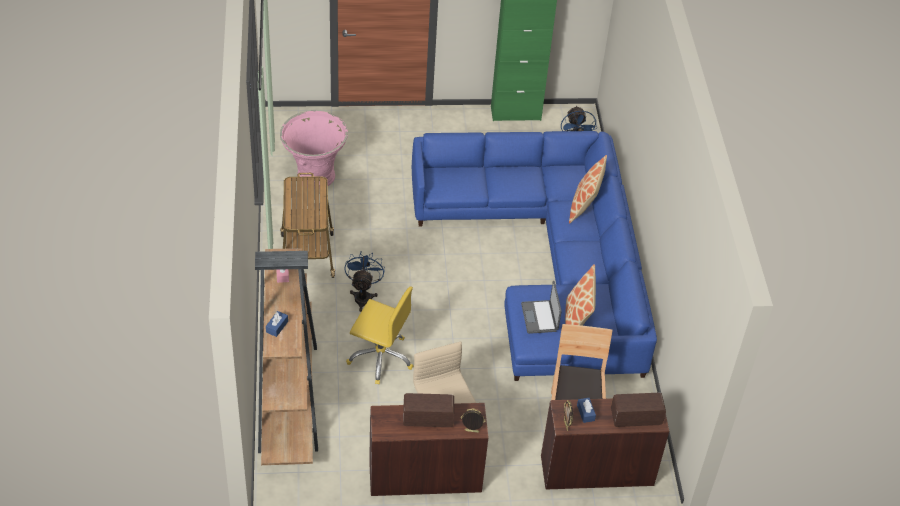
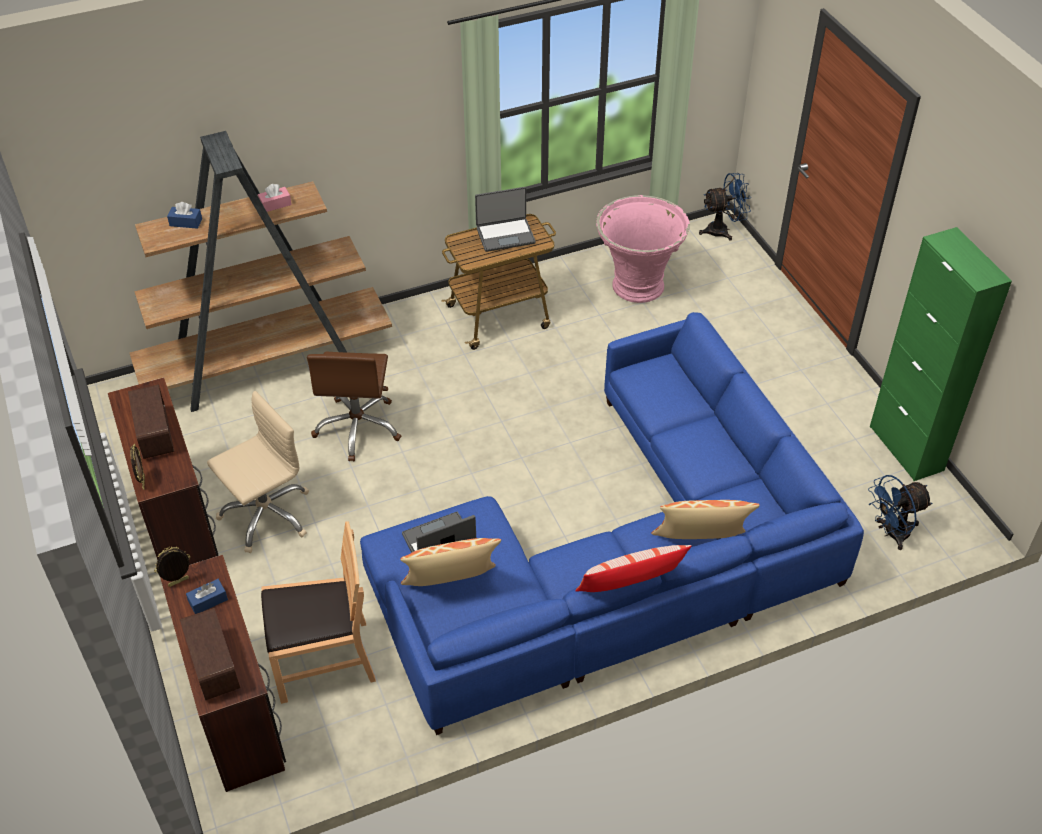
camera: 75 degrees right, 0 degrees up
blue fan [344,251,385,312] -> blue fan moved to [699,173,751,241]
yellow office chair [346,287,413,384] -> brown office chair [307,352,401,462]
none -> laptop [475,187,536,252]
none -> pillow [575,545,692,592]

